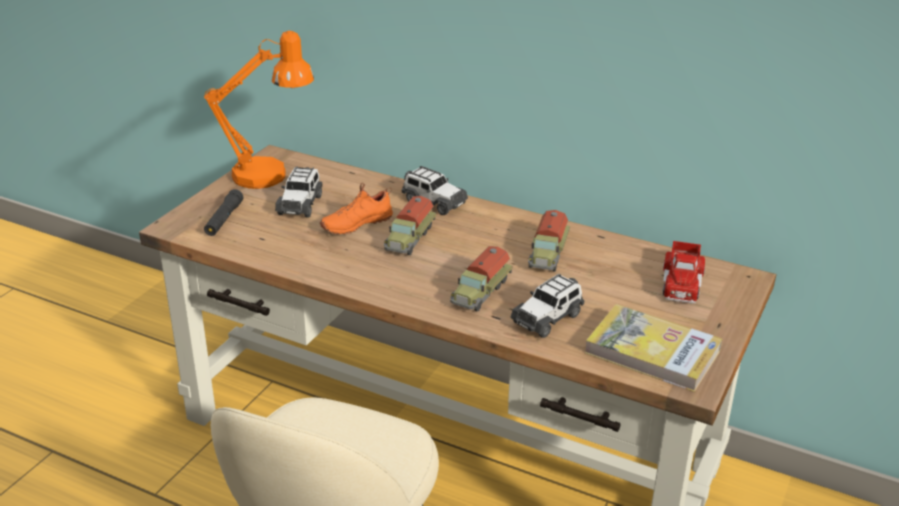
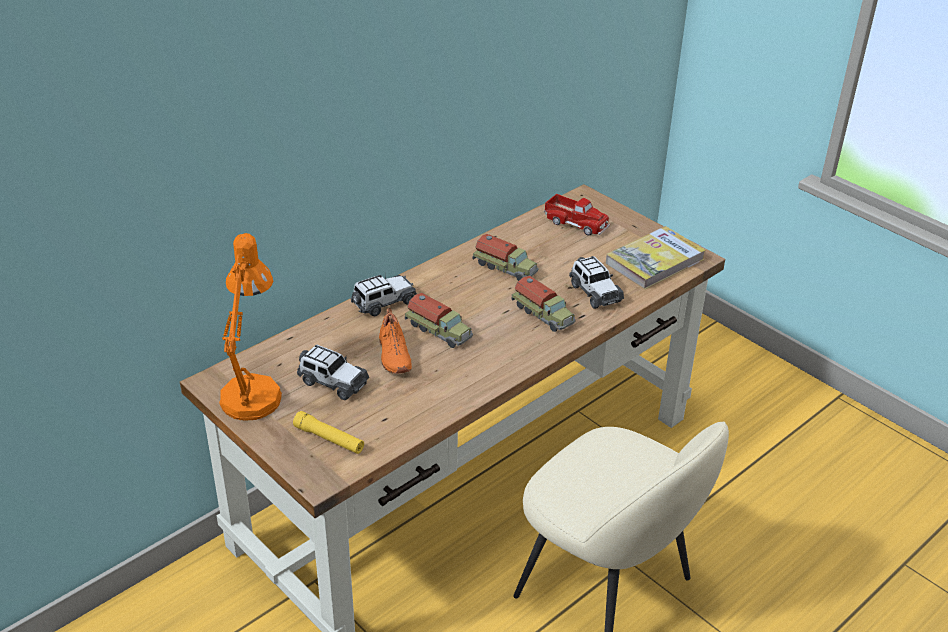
camera: 70 degrees left, 5 degrees up
black flashlight [204,189,243,236] -> yellow flashlight [293,411,364,454]

